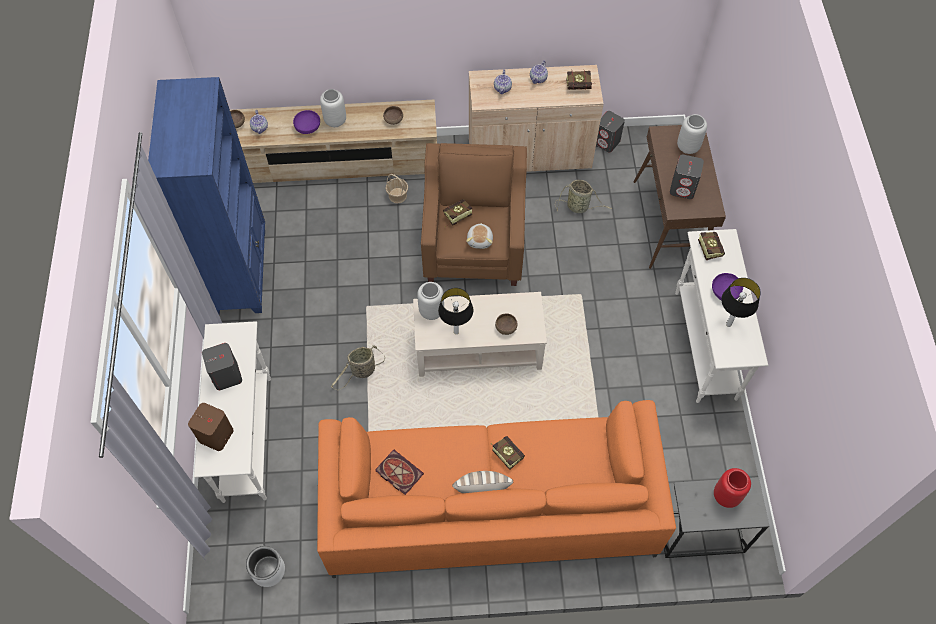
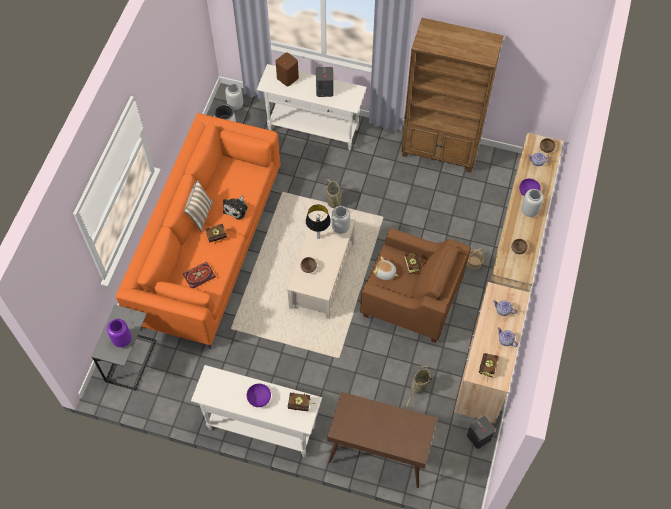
camera: 110 degrees right, 0 degrees up
blue bookcase [148,77,265,315] -> brown bookcase [401,18,504,172]
book [375,449,424,495] -> book moved to [183,262,216,288]
grey speaker [670,154,704,199] -> none
grey vase [677,114,707,154] -> grey vase moved to [225,84,243,110]
red vase [714,468,751,508] -> purple vase [107,319,132,347]
table lamp [721,278,761,327] -> none
none -> plush toy [223,195,248,220]

